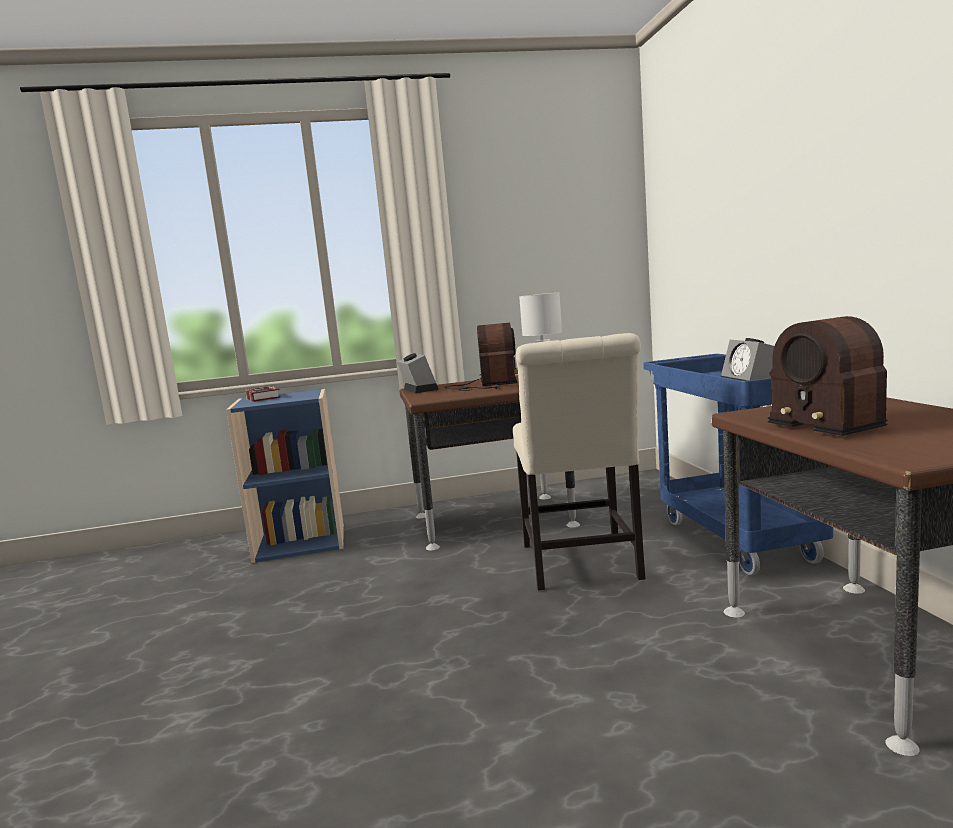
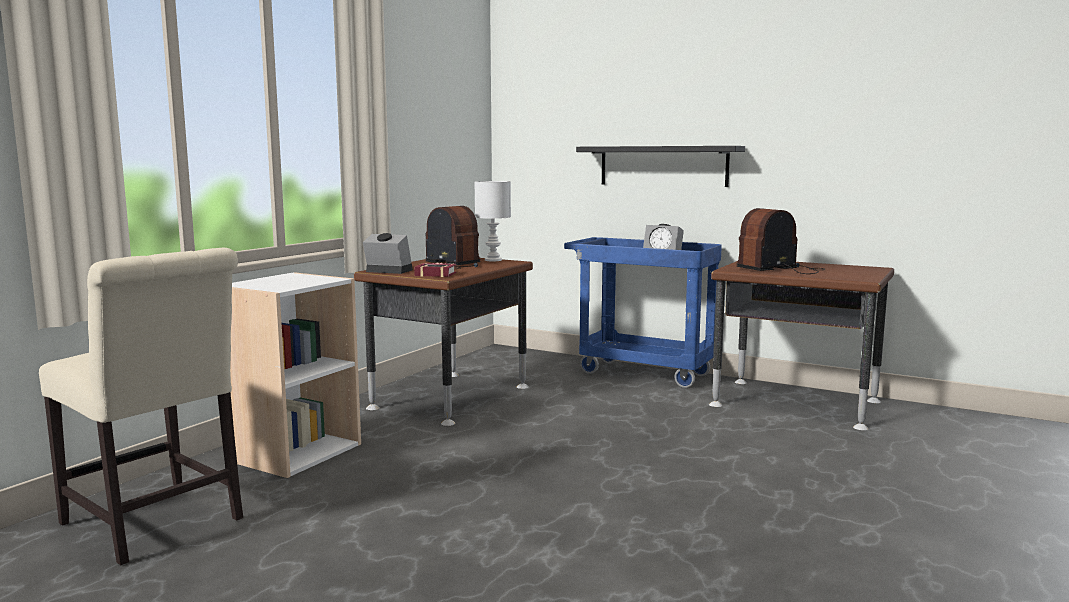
camera: 50 degrees left, 0 degrees up
blue bookcase [226,389,344,563] -> white bookcase [230,272,361,478]
book [245,386,281,402] -> book moved to [414,263,457,277]
beige chair [513,333,646,591] -> beige chair moved to [39,248,243,565]
radio [768,316,887,436] -> radio turned 135 degrees clockwise [736,208,825,274]
none -> black shelf [576,146,745,187]

